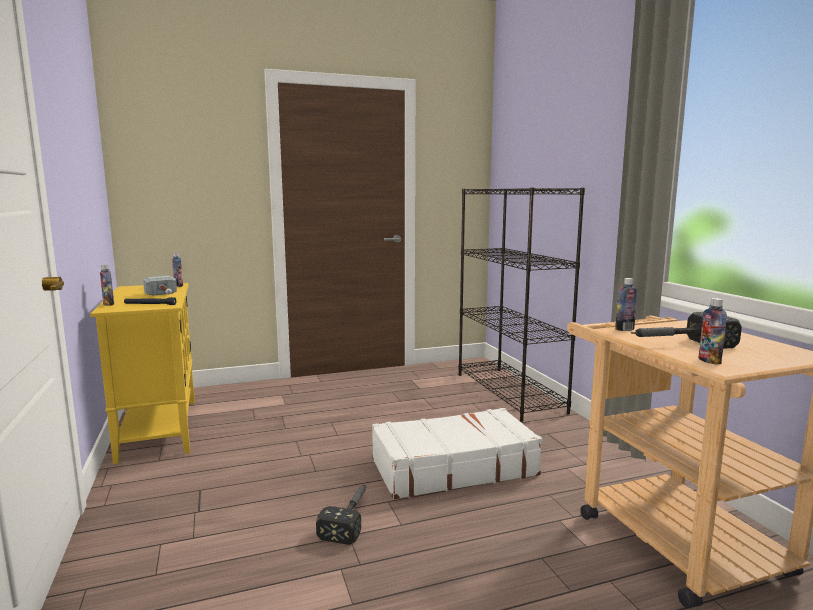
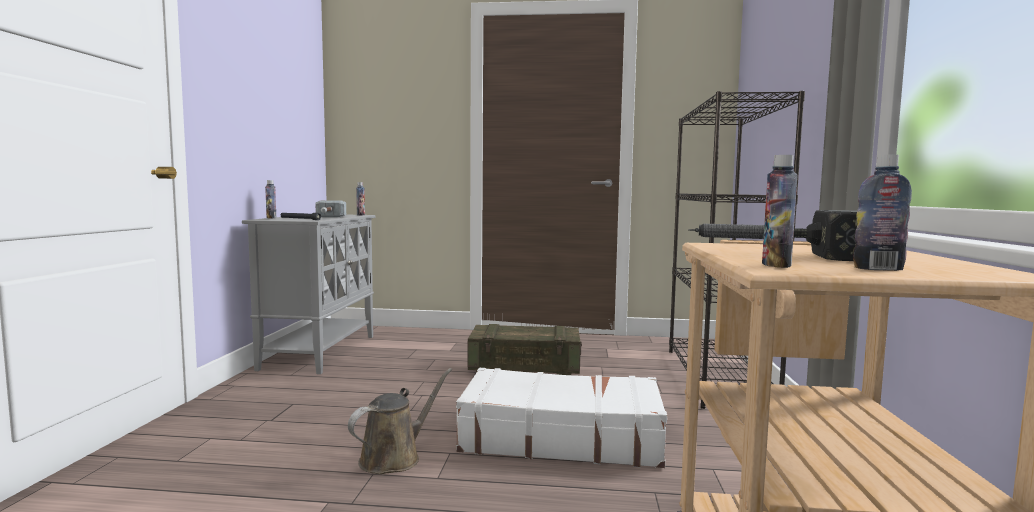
camera: 25 degrees right, 5 degrees down
yellow cabinet [90,283,195,464] -> grey cabinet [242,215,375,374]
hammer [316,485,367,545] -> brown watering can [348,368,452,474]
bottle [615,278,637,331] -> bottle moved to [853,155,912,271]
none -> crate [467,324,582,375]

